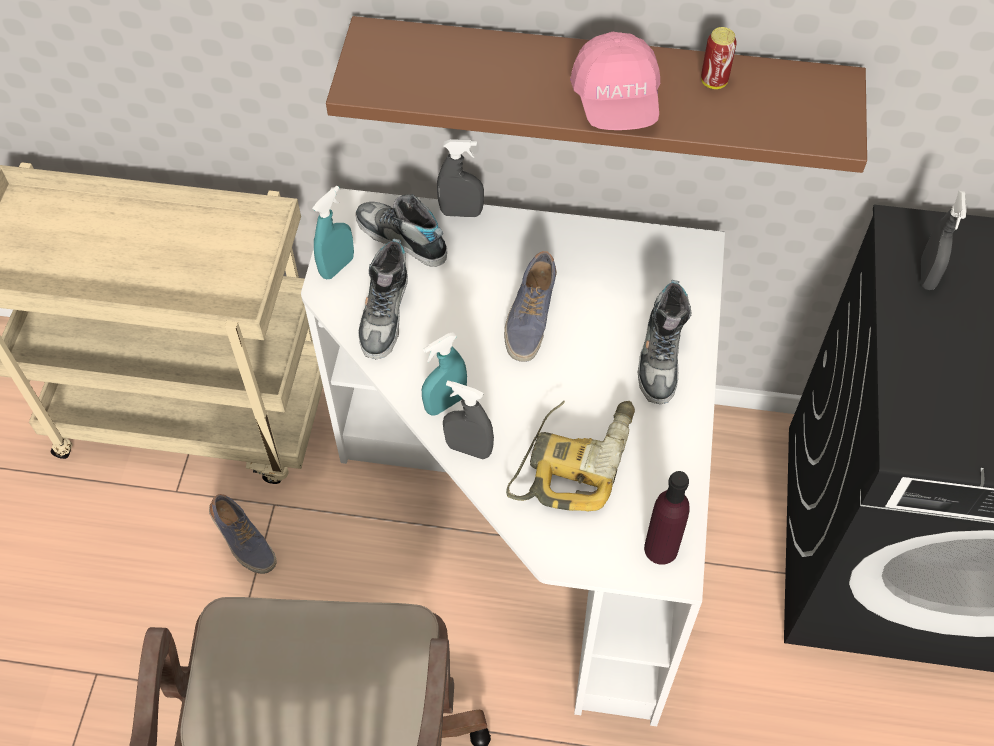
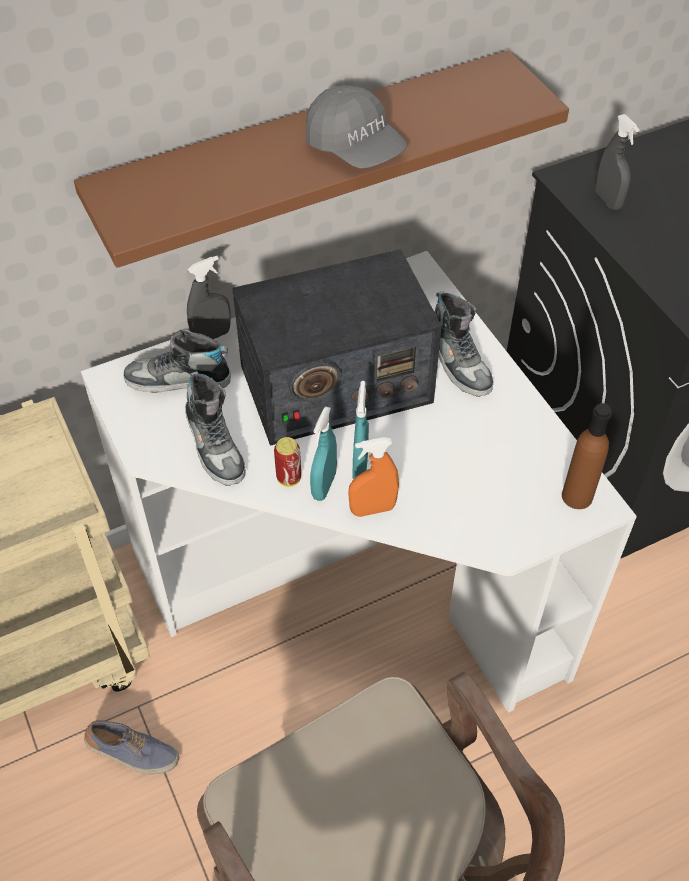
camera: 35 degrees left, 5 degrees down
turquoise spray bottle [312,186,354,279] -> turquoise spray bottle moved to [352,381,369,479]
grey spray bottle [443,380,494,459] -> orange spray bottle [348,437,399,517]
shoe [504,251,557,362] -> radio [232,249,442,446]
power drill [506,400,635,512] -> none
pink cap [570,31,660,130] -> grey cap [306,85,407,169]
purple bottle [644,471,690,565] -> brown bottle [562,403,612,509]
can [701,27,737,89] -> can moved to [274,437,301,487]

